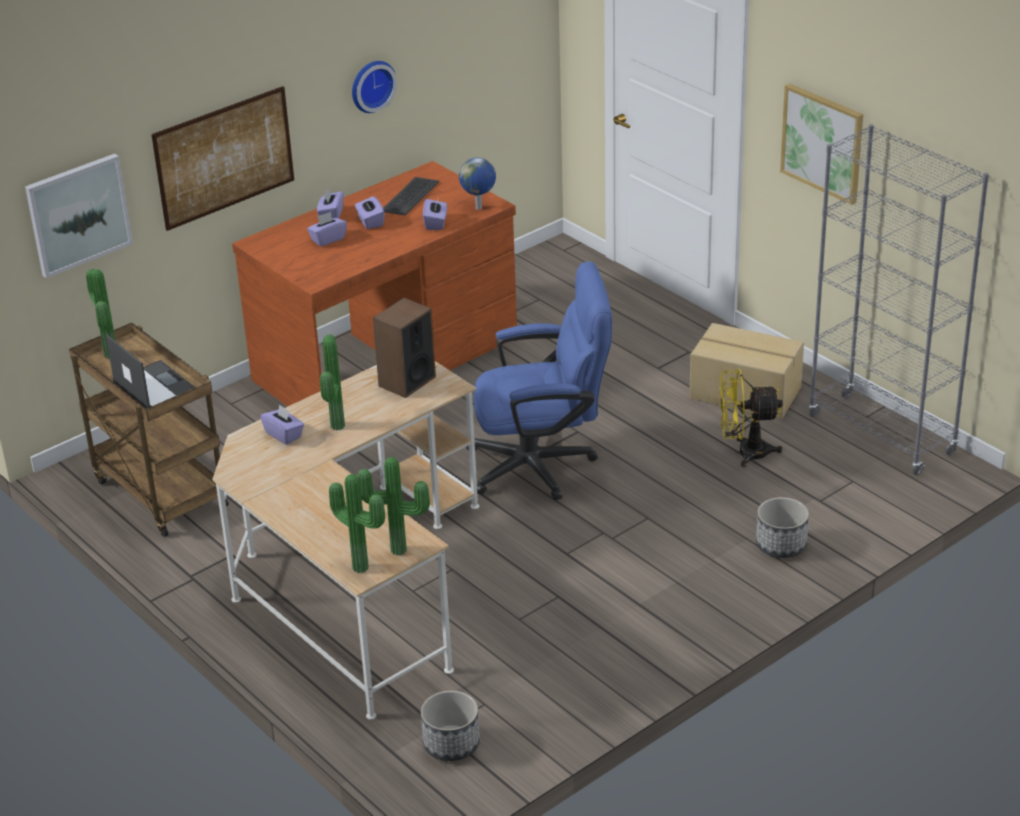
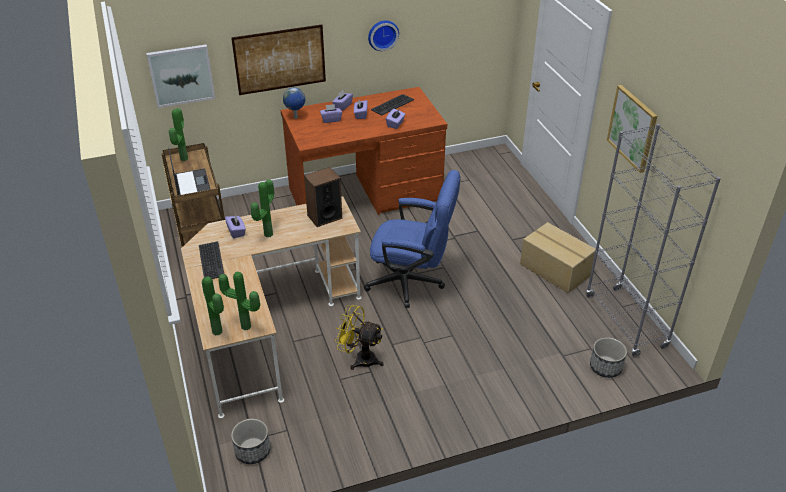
camera: 20 degrees right, 5 degrees up
globe [459,158,496,210] -> globe moved to [283,88,305,119]
yellow fan [720,369,783,467] -> yellow fan moved to [335,305,384,370]
planter [756,497,809,558] -> planter moved to [590,337,627,378]
none -> keyboard [199,241,224,279]

